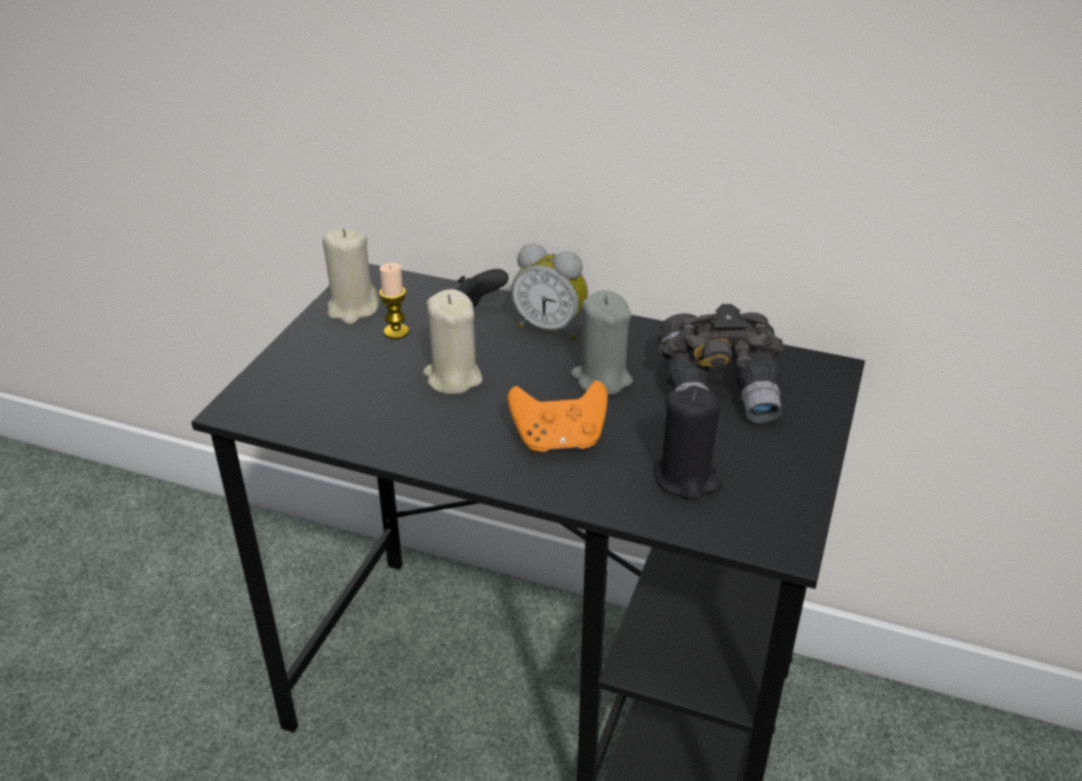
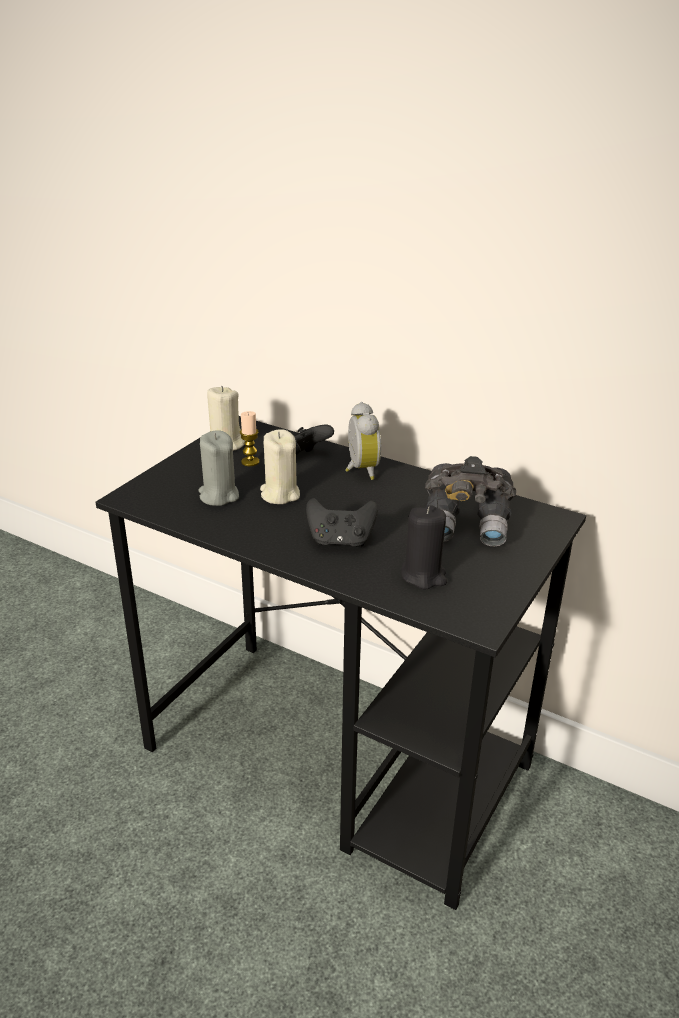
camera: 10 degrees right, 5 degrees down
orange game controller [508,380,608,452] -> black game controller [306,498,378,548]
alarm clock [511,244,588,341] -> alarm clock turned 135 degrees counterclockwise [346,402,381,480]
grey candle [571,290,633,395] -> grey candle moved to [199,430,239,506]

